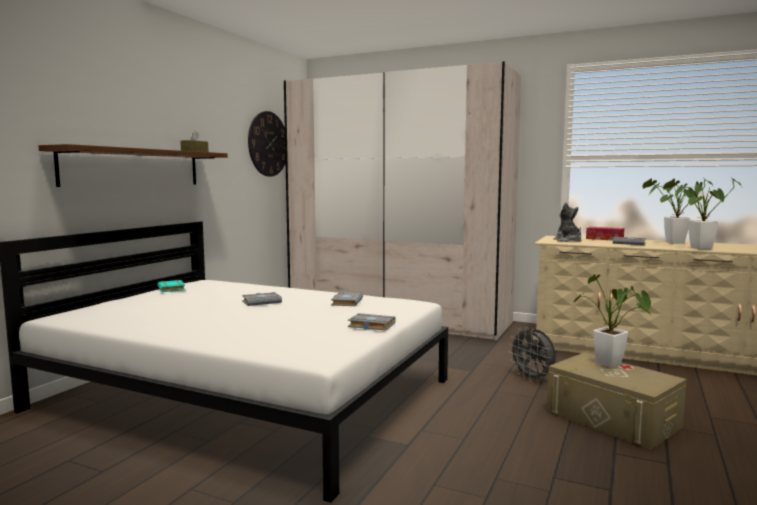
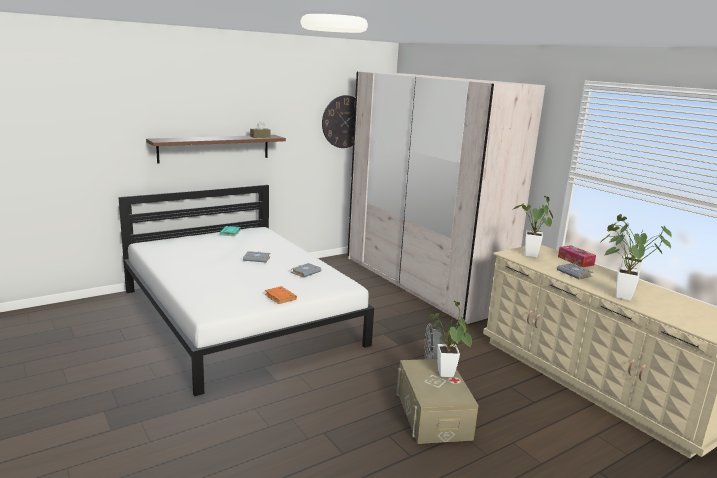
camera: 30 degrees right, 10 degrees up
grey book [348,313,396,331] -> orange book [265,286,297,304]
plush toy [553,202,581,242] -> potted plant [513,196,553,257]

